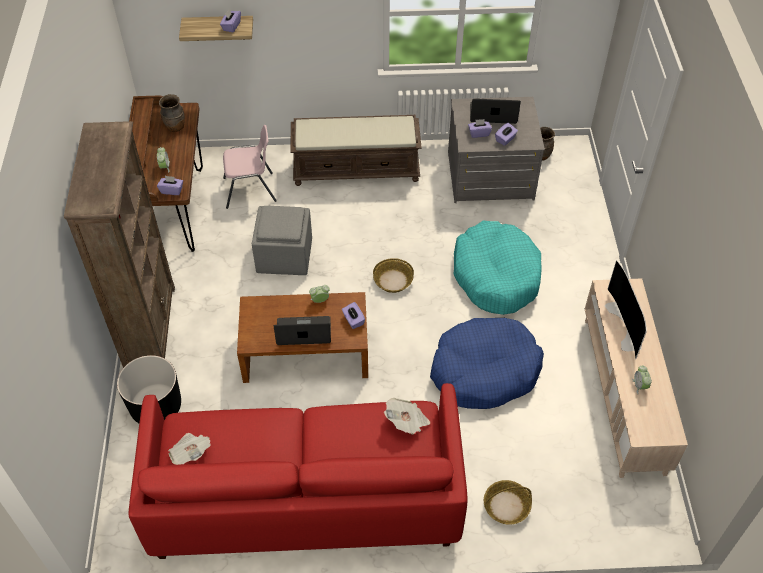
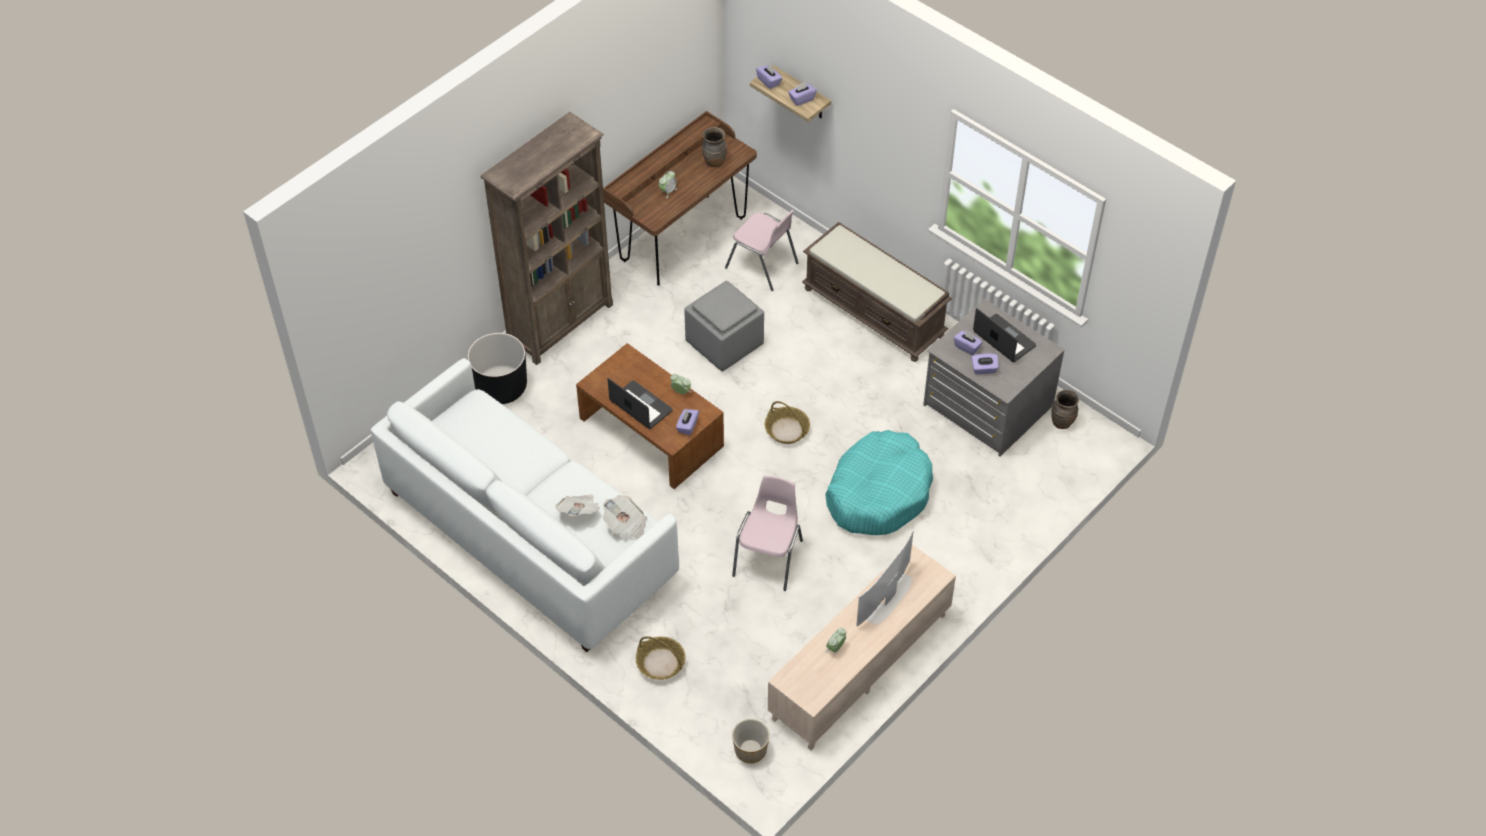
camera: 45 degrees right, 0 degrees up
red sofa [128,383,467,559] -> white sofa [371,358,679,652]
purple tissue box [157,176,183,195] -> purple tissue box moved to [756,64,782,89]
newspaper [168,433,211,465] -> newspaper moved to [555,494,600,516]
blue dog bed [430,318,544,409] -> pink chair [732,475,803,591]
none -> planter [732,719,769,763]

